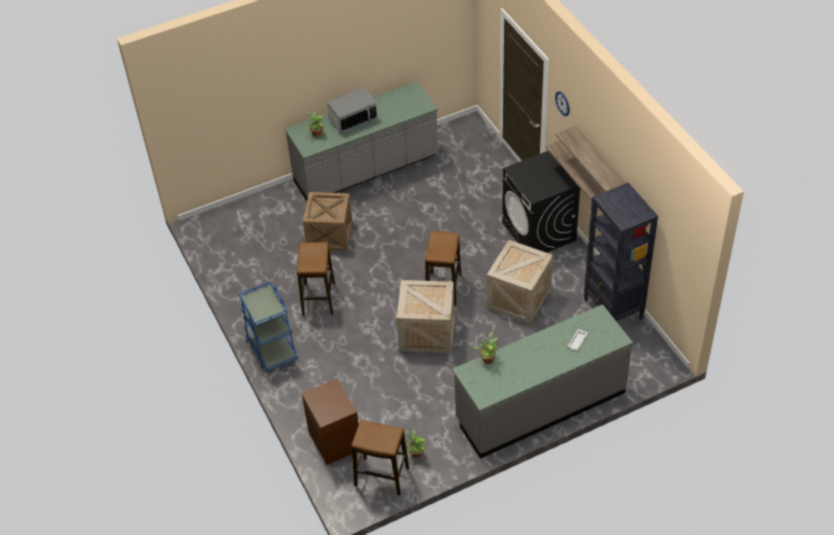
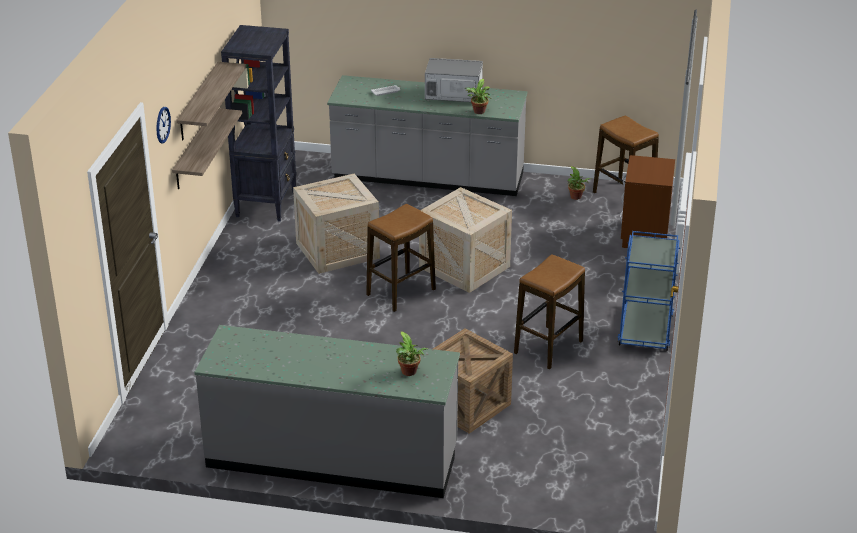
camera: 145 degrees left, 15 degrees down
microwave [327,88,377,134] -> microwave moved to [425,58,483,102]
black washing machine [502,151,580,253] -> none

